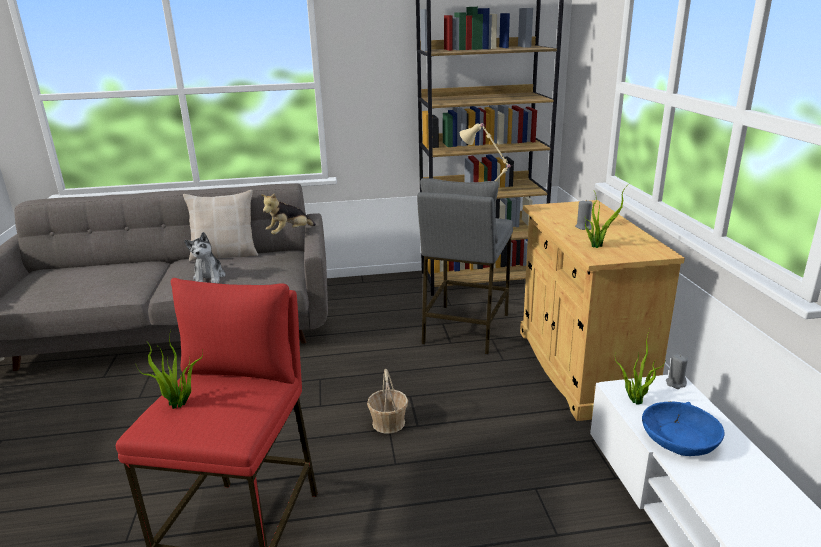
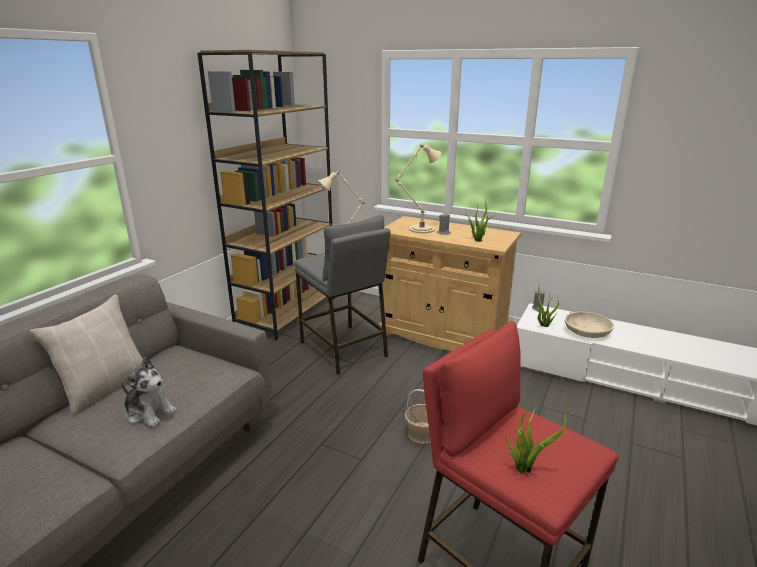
camera: 55 degrees left, 0 degrees up
plush toy [261,193,316,235] -> none
blue bowl [642,401,725,456] -> beige bowl [565,311,614,338]
none -> beige table lamp [395,144,441,233]

